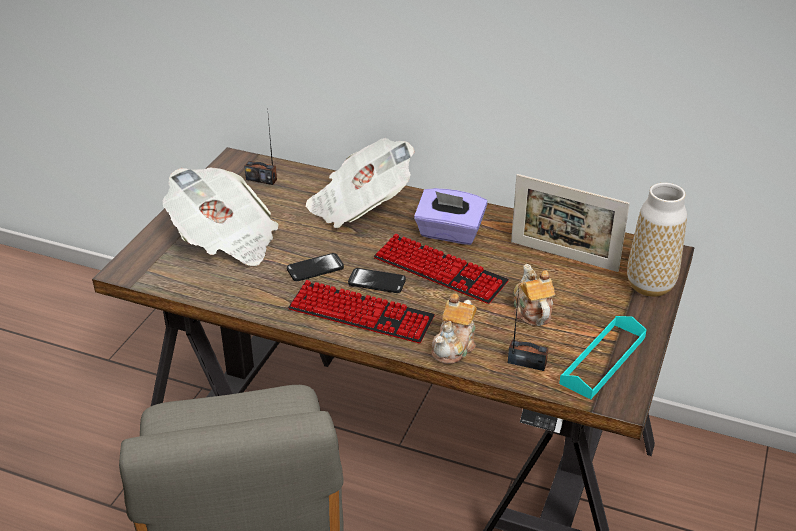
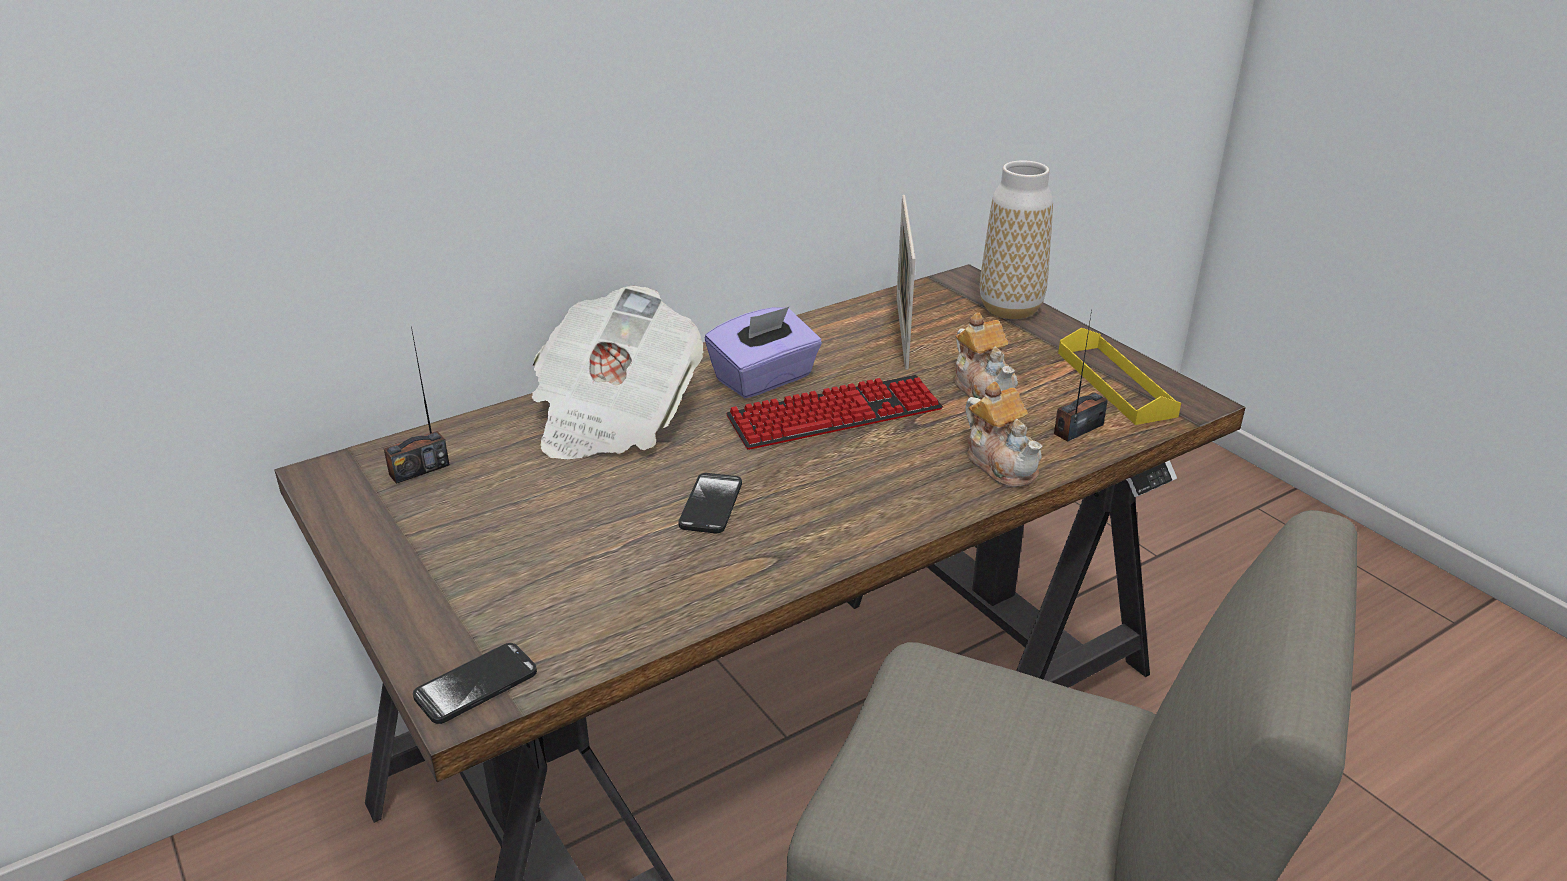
camera: 55 degrees left, 5 degrees down
newspaper [162,167,279,266] -> none
keyboard [288,280,435,343] -> none
phone [348,268,406,293] -> phone moved to [413,643,537,724]
picture frame [511,174,630,272] -> picture frame turned 120 degrees clockwise [897,195,916,370]
teapot [513,264,555,326] -> teapot turned 135 degrees counterclockwise [954,312,1018,400]
turquoise tray [559,316,647,399] -> yellow tray [1058,328,1181,425]

